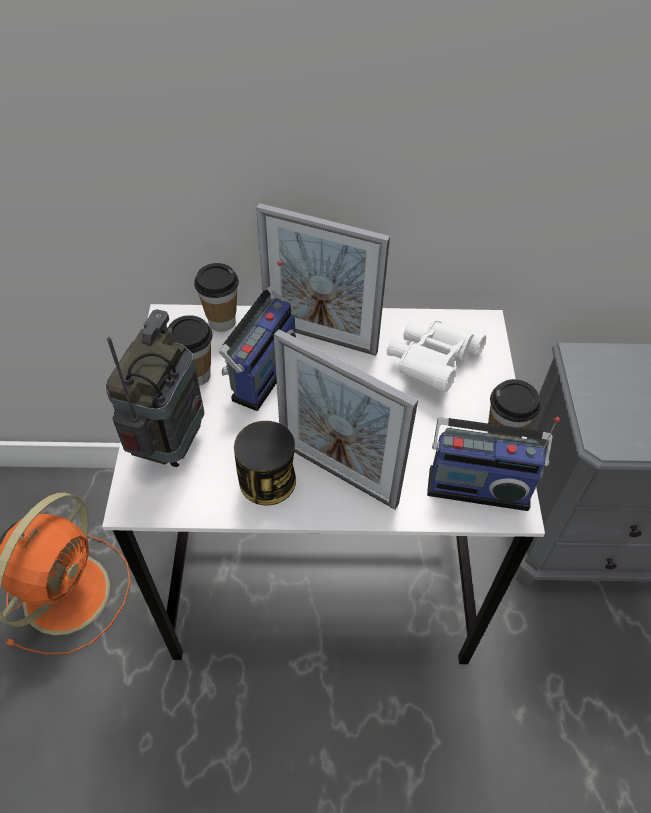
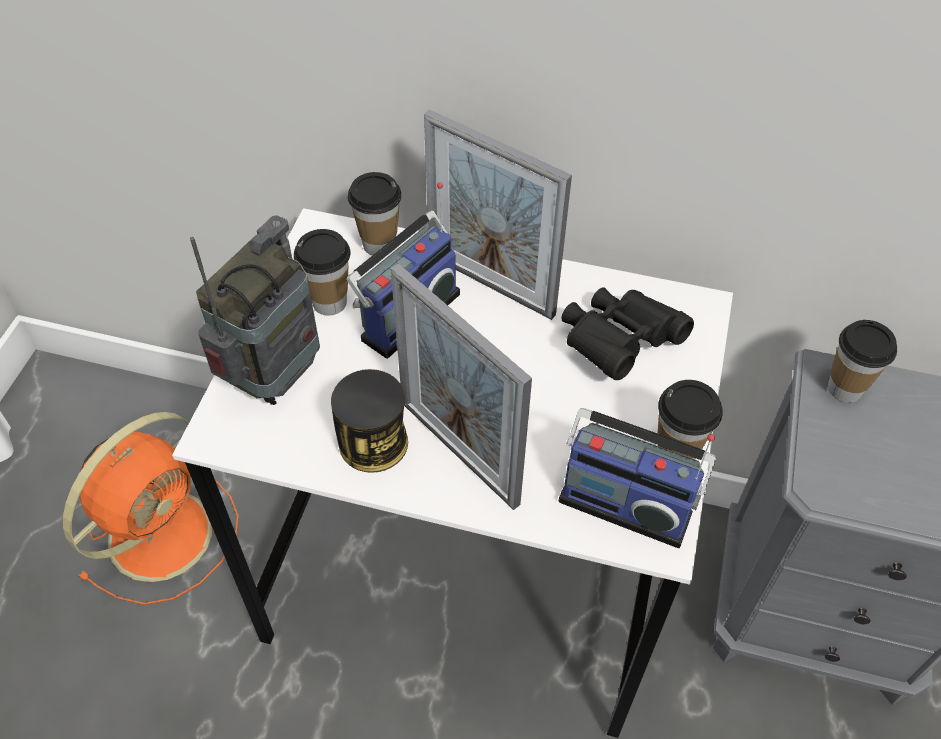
camera: 15 degrees right, 0 degrees up
white binoculars [387,320,486,392] -> black binoculars [561,287,694,380]
none -> cup [828,320,897,403]

